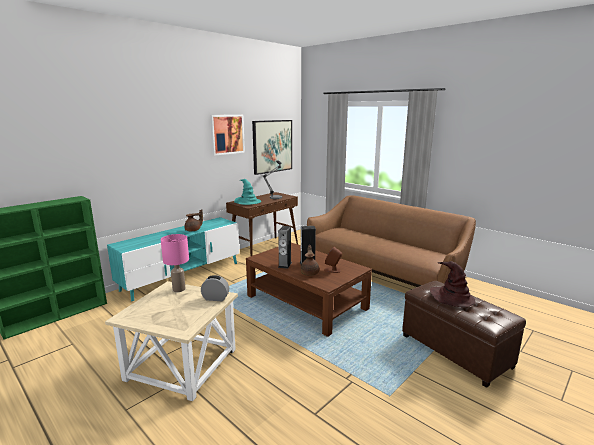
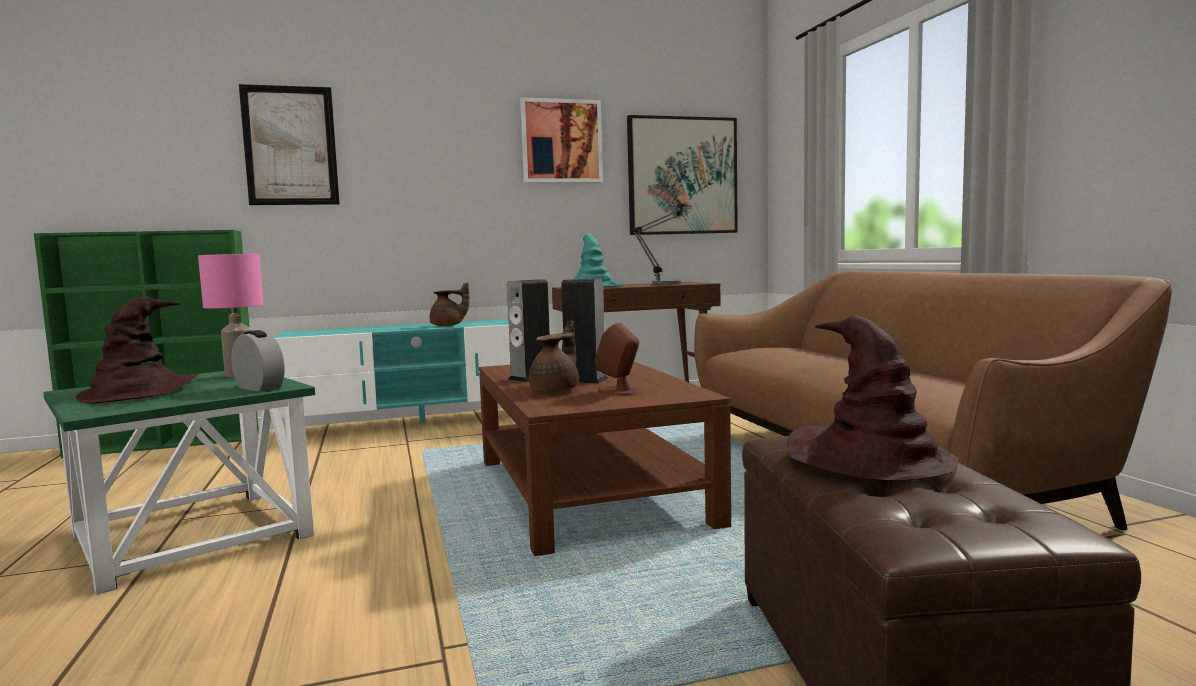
camera: 30 degrees right, 10 degrees down
beige side table [105,281,238,401] -> green side table [43,371,315,594]
none -> brown hat [76,296,199,403]
none -> picture [239,84,340,205]

